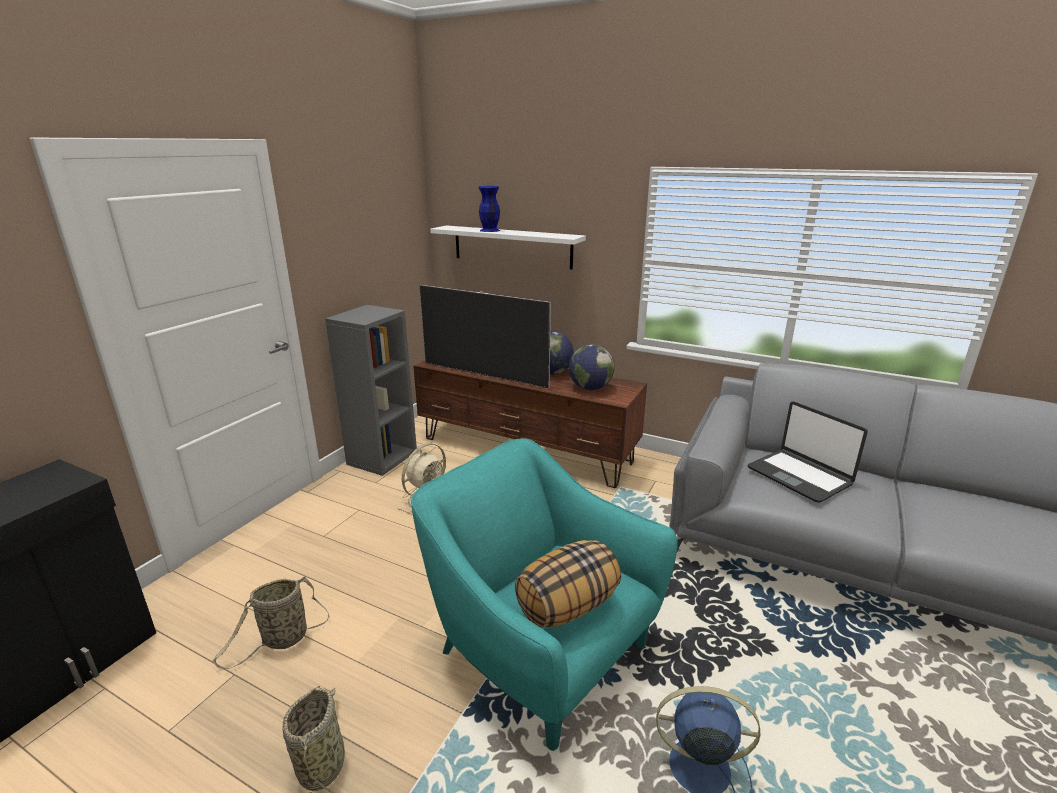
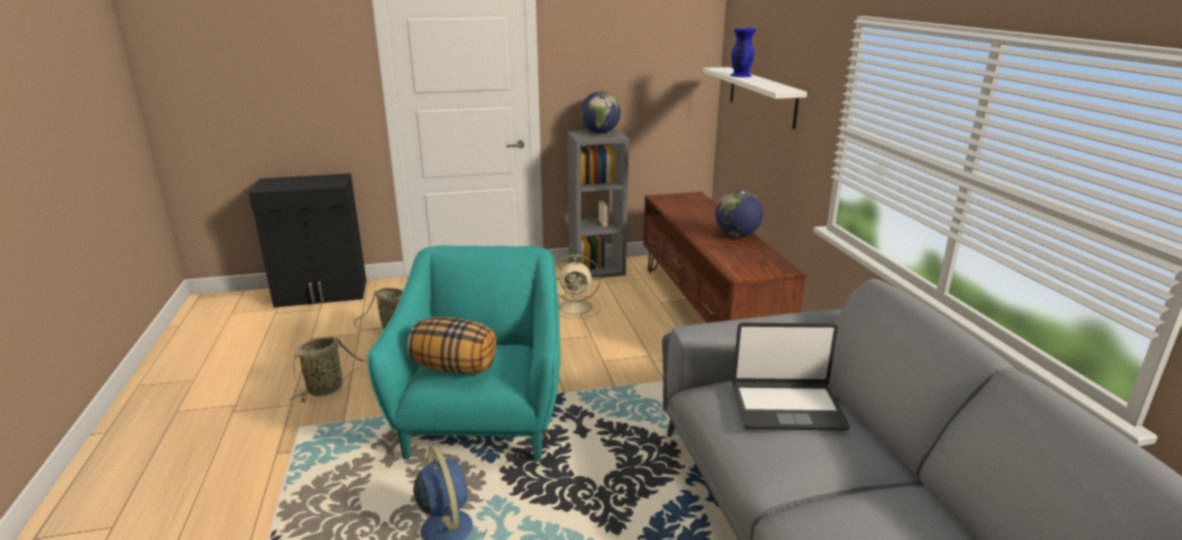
camera: 50 degrees right, 0 degrees up
television [419,285,551,388] -> none
globe [569,344,614,390] -> globe moved to [580,92,621,134]
laptop [748,402,868,503] -> laptop turned 105 degrees counterclockwise [732,323,850,430]

